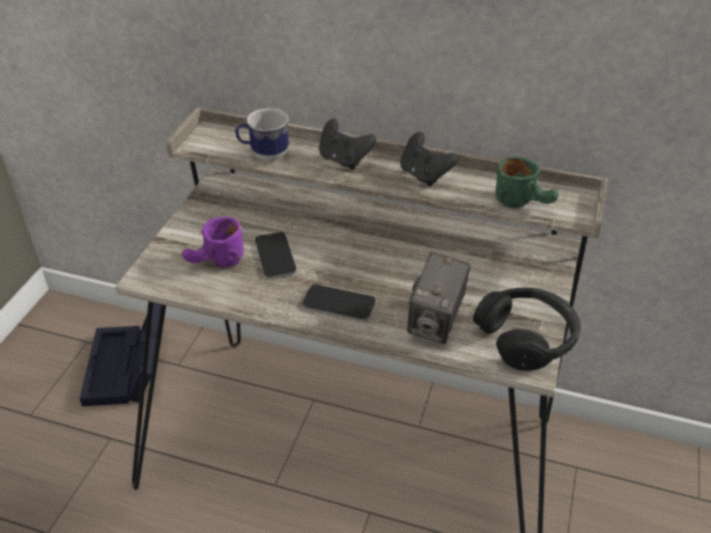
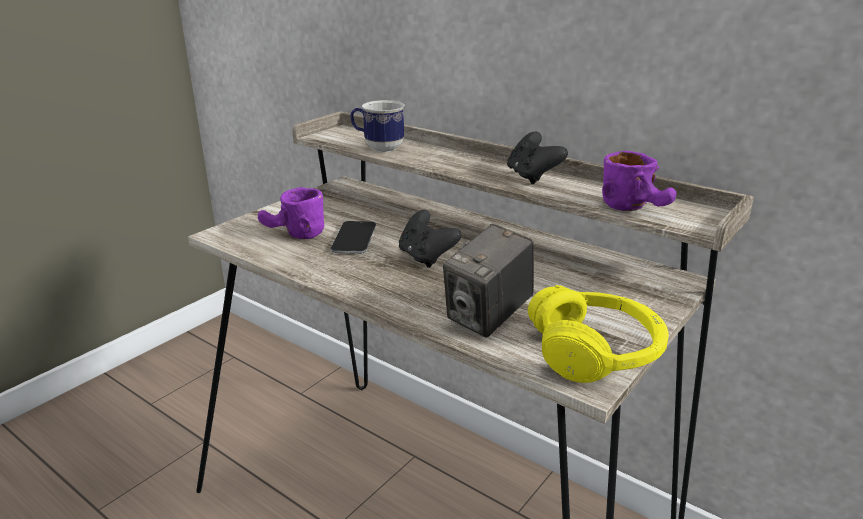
camera: 20 degrees right, 15 degrees down
black storage box [80,303,161,406] -> none
phone [302,285,376,321] -> none
black game controller [319,119,376,170] -> black game controller moved to [399,210,462,268]
black headphones [473,287,581,371] -> yellow headphones [528,285,669,383]
green mug [495,156,559,208] -> purple mug [602,151,676,211]

